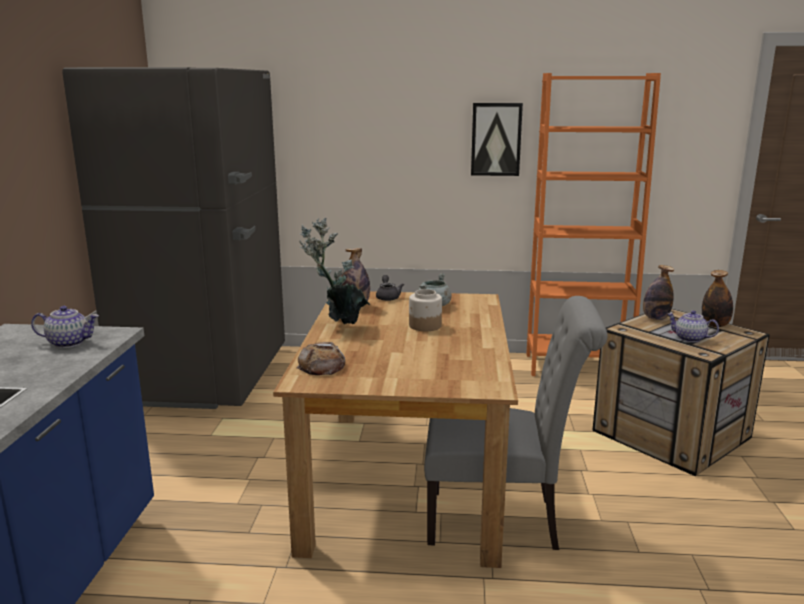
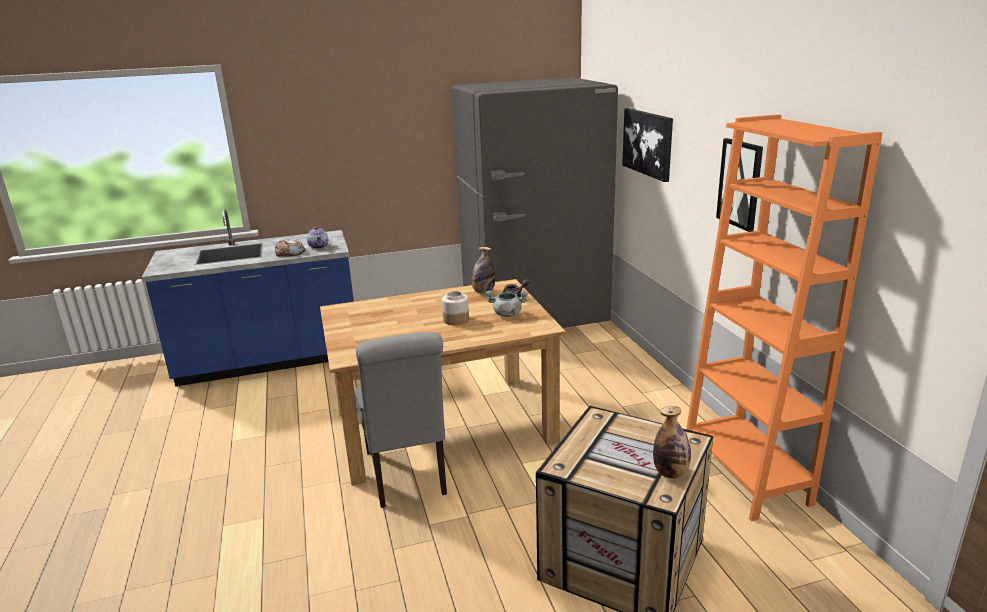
camera: 70 degrees right, 5 degrees up
bread [296,342,345,375] -> bread moved to [275,239,306,257]
potted plant [300,218,370,324] -> none
bottle [643,265,674,320] -> none
teapot [667,310,719,342] -> none
none -> picture [622,108,673,182]

